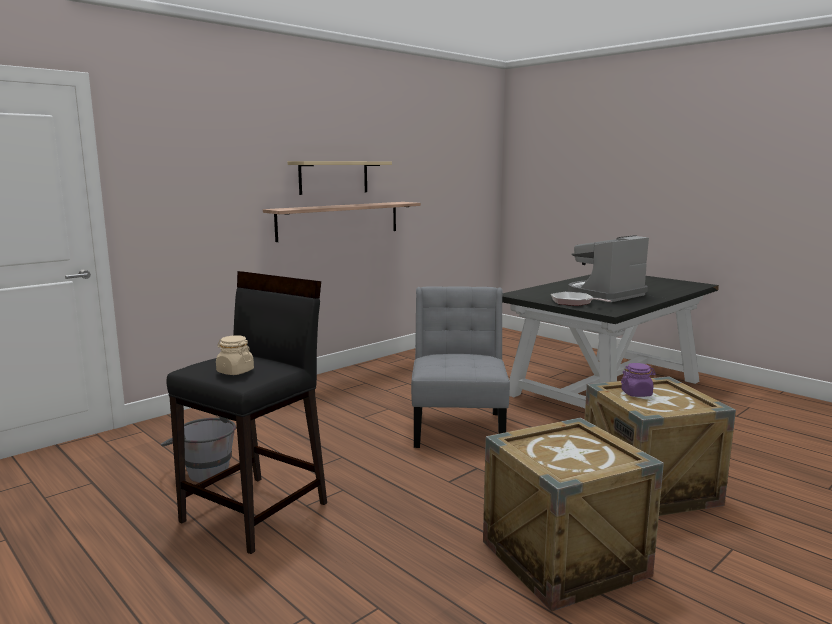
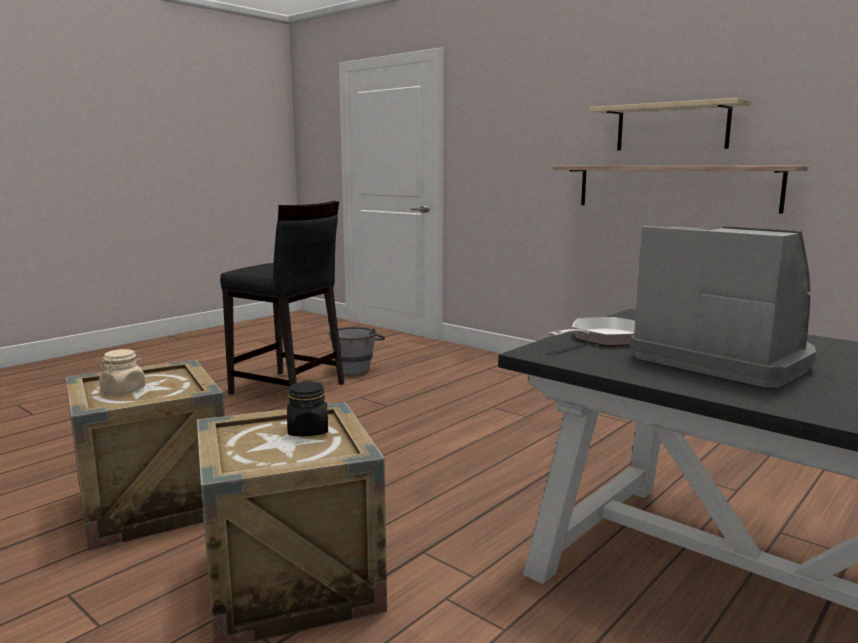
camera: 85 degrees right, 0 degrees up
beige jar [216,335,254,375] -> beige jar moved to [99,349,145,395]
grey chair [411,286,510,448] -> none
purple jar [621,363,656,397] -> black jar [287,381,328,436]

